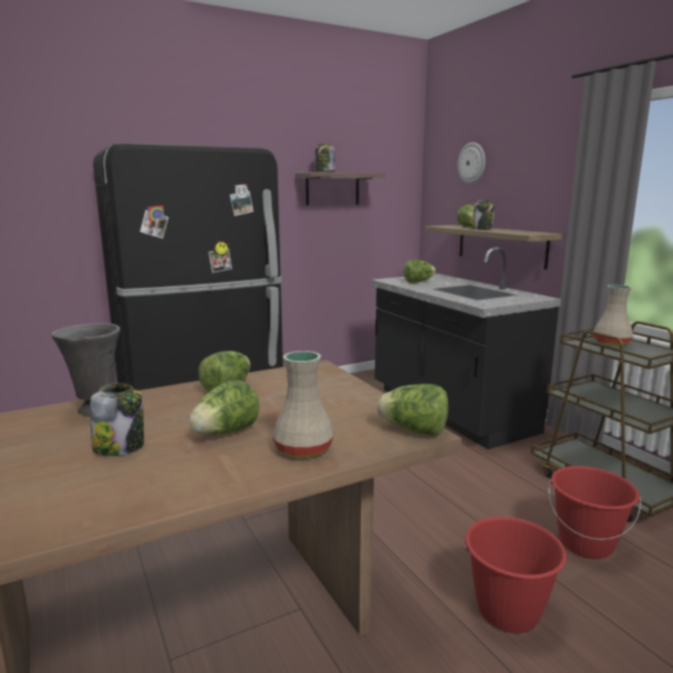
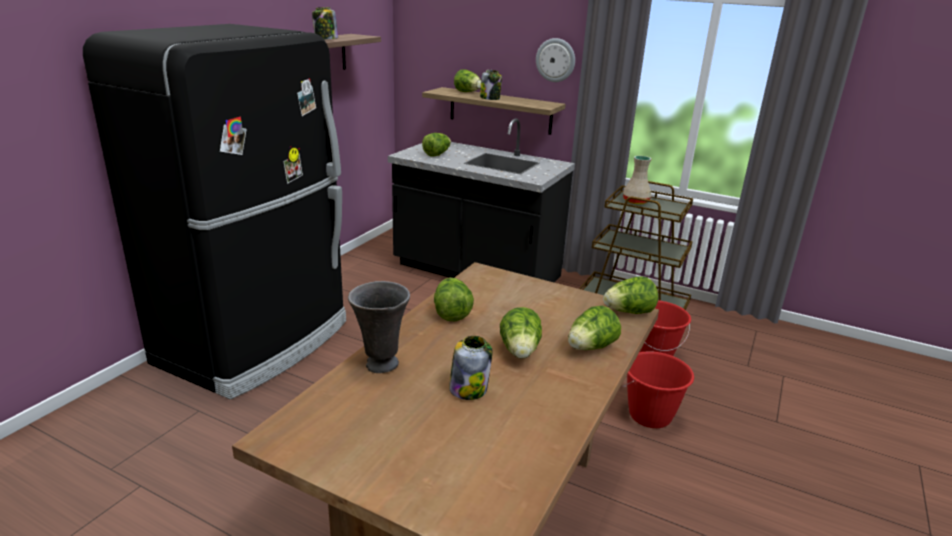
camera: 35 degrees left, 10 degrees up
beige vase [273,351,334,458] -> lettuce [568,306,621,350]
wall clock [458,142,485,184] -> wall clock moved to [536,38,575,82]

